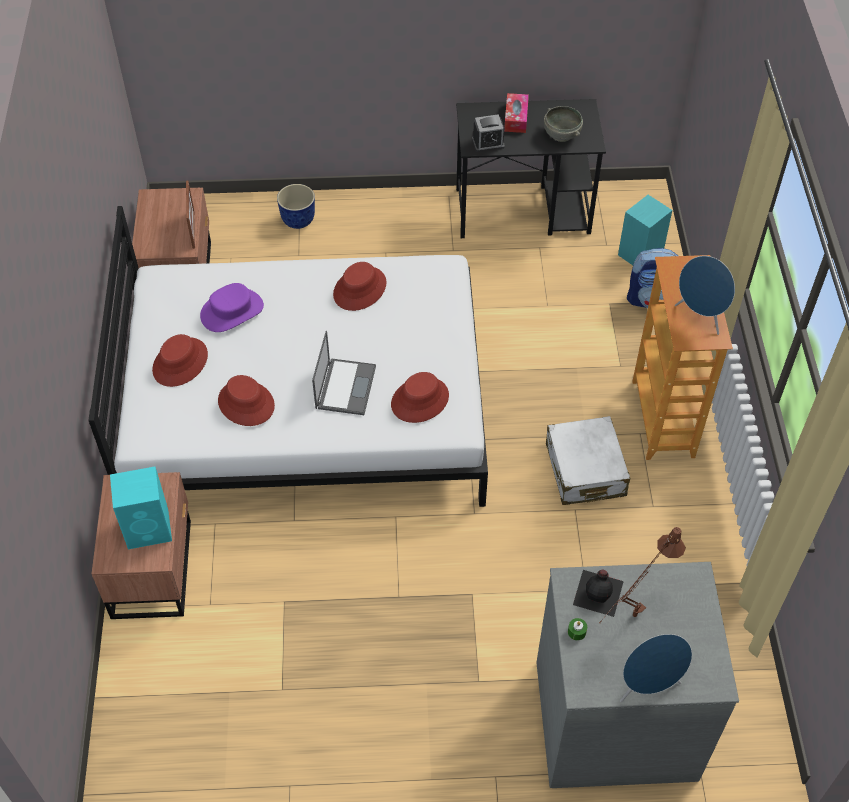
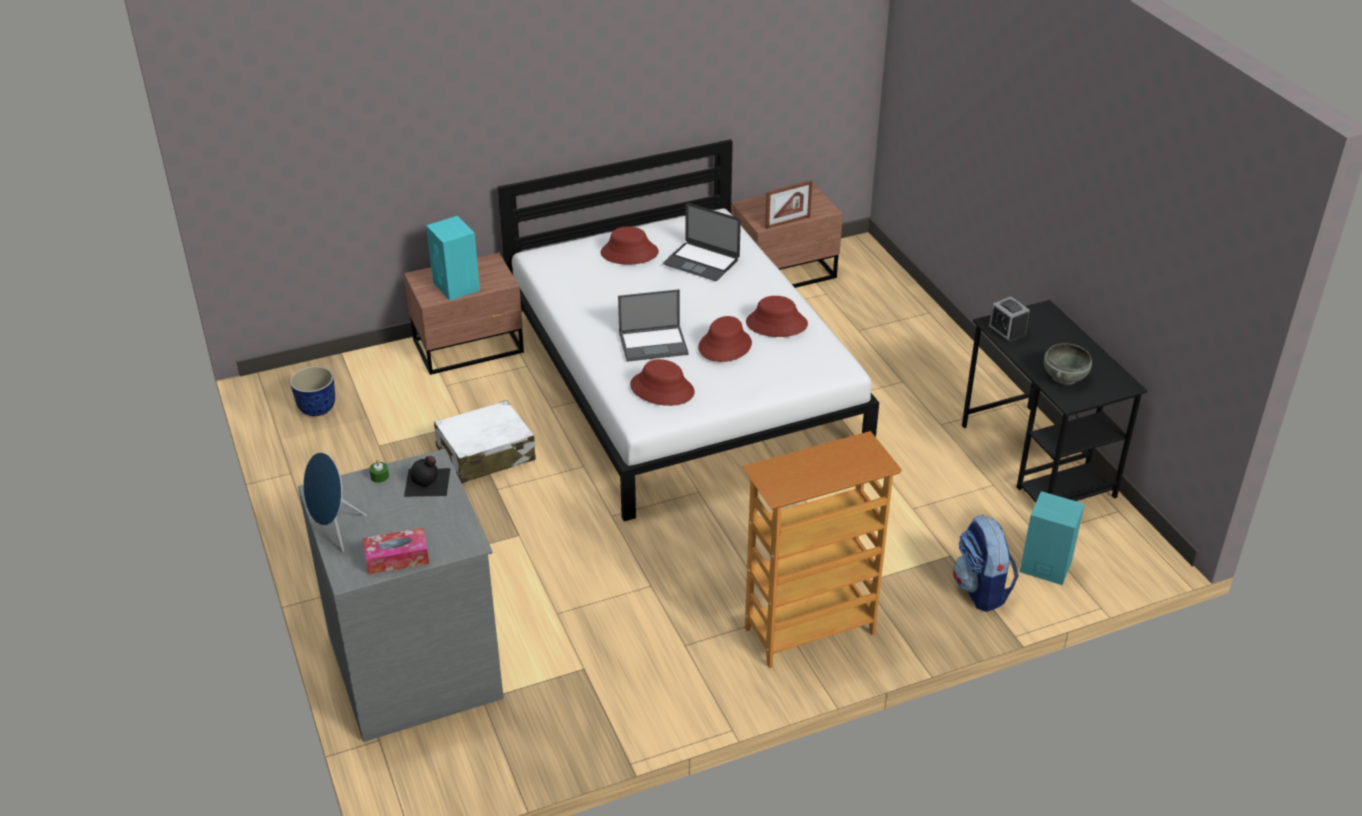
camera: 70 degrees right, 15 degrees down
purple hat [200,283,264,332] -> laptop [663,203,741,281]
red hat [218,375,275,426] -> red hat moved to [698,316,752,362]
planter [277,184,315,229] -> planter moved to [290,366,335,416]
tissue box [504,93,529,133] -> tissue box moved to [363,528,429,575]
white suitcase [546,416,630,505] -> white suitcase moved to [434,400,536,483]
brown table lamp [599,527,686,623] -> none
blue speaker [675,256,735,335] -> none

